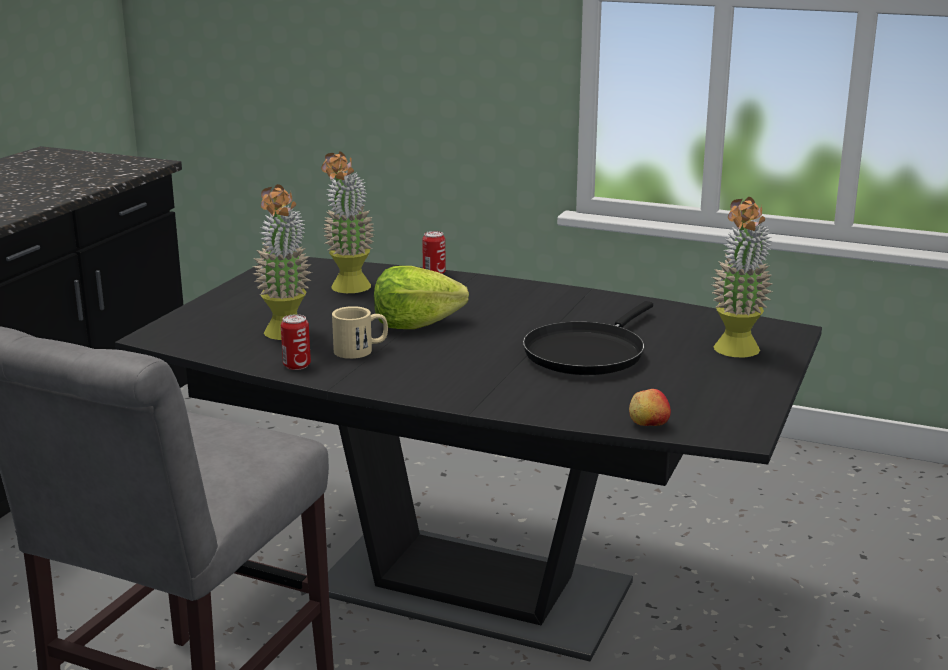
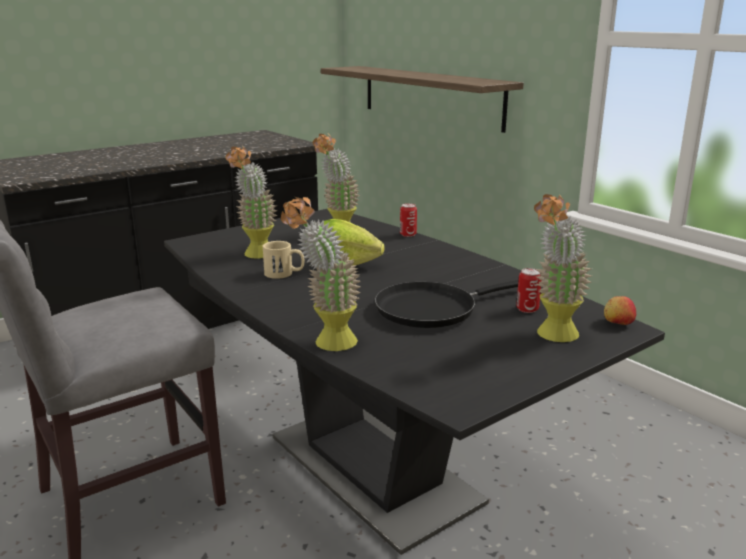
camera: 30 degrees right, 0 degrees up
can [281,314,311,370] -> can moved to [516,268,541,313]
apple [629,389,671,426] -> apple moved to [604,296,636,325]
none -> potted plant [281,197,361,351]
none -> shelf [321,66,524,133]

